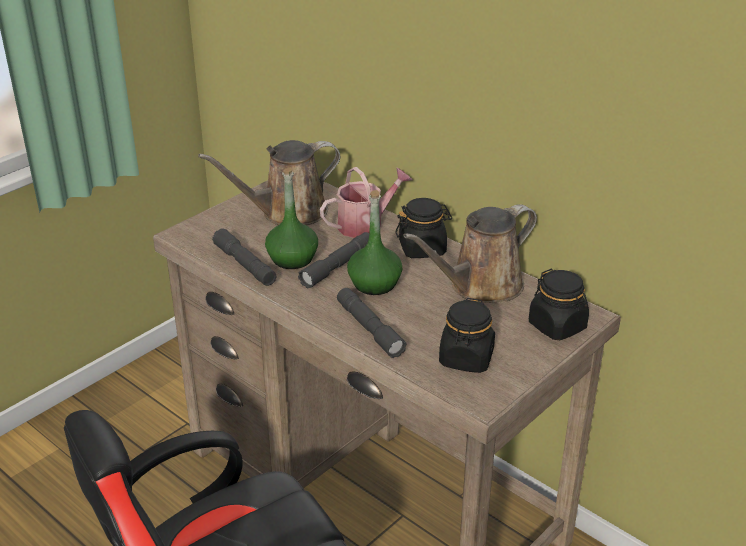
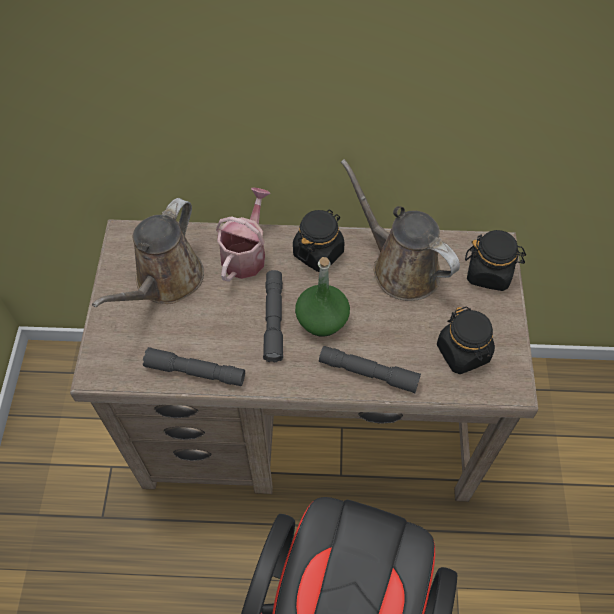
camera: 40 degrees left, 25 degrees up
green bottle [265,168,318,269] -> none
brown watering can [403,204,537,303] -> brown watering can turned 120 degrees clockwise [341,159,460,301]

